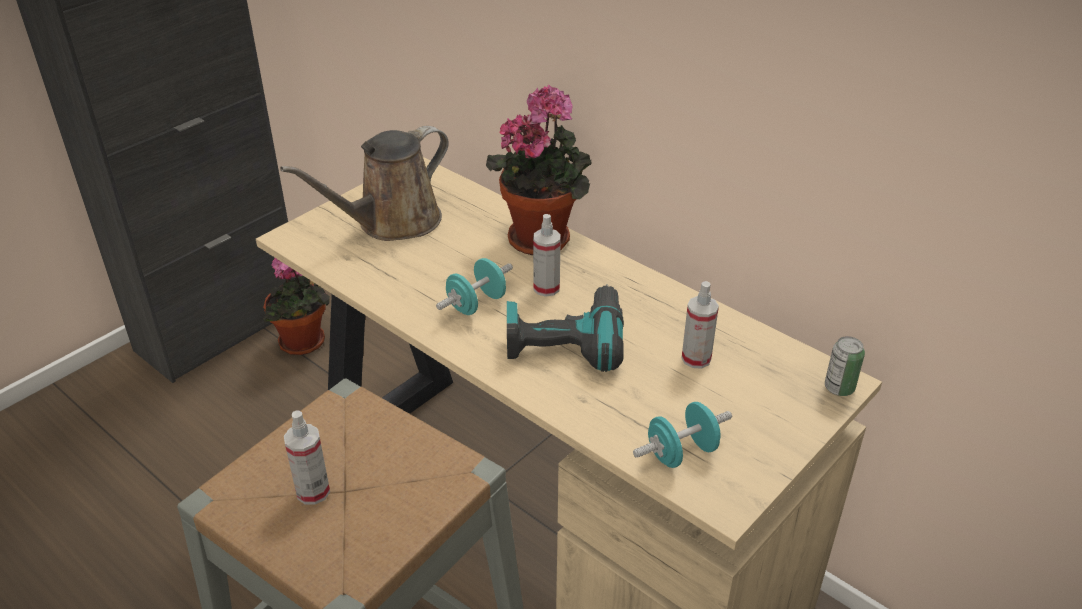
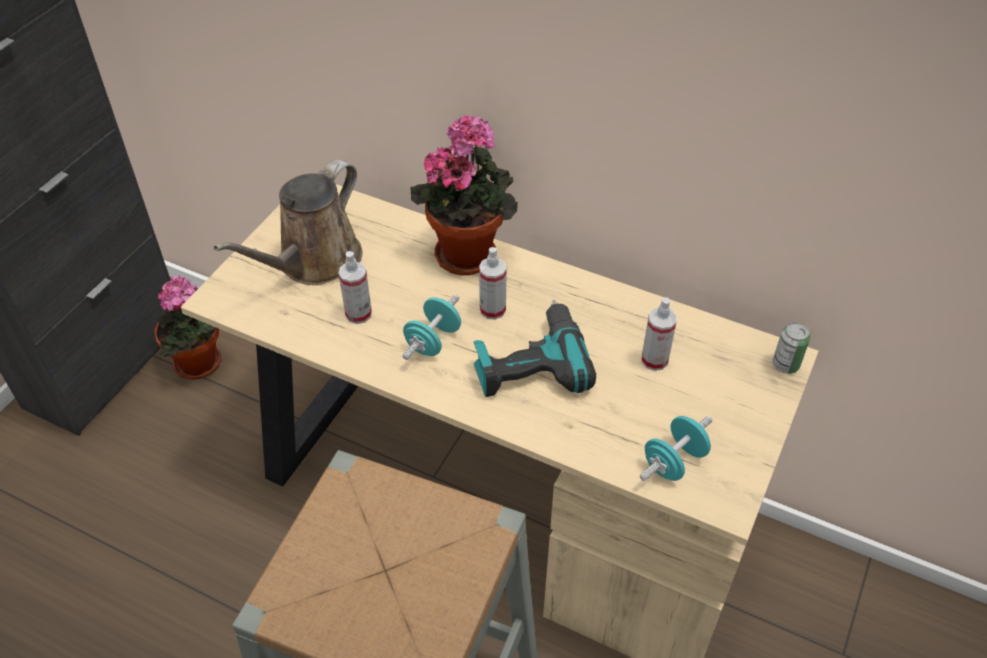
camera: 15 degrees left, 10 degrees up
spray bottle [284,410,330,504] -> spray bottle moved to [339,251,372,324]

